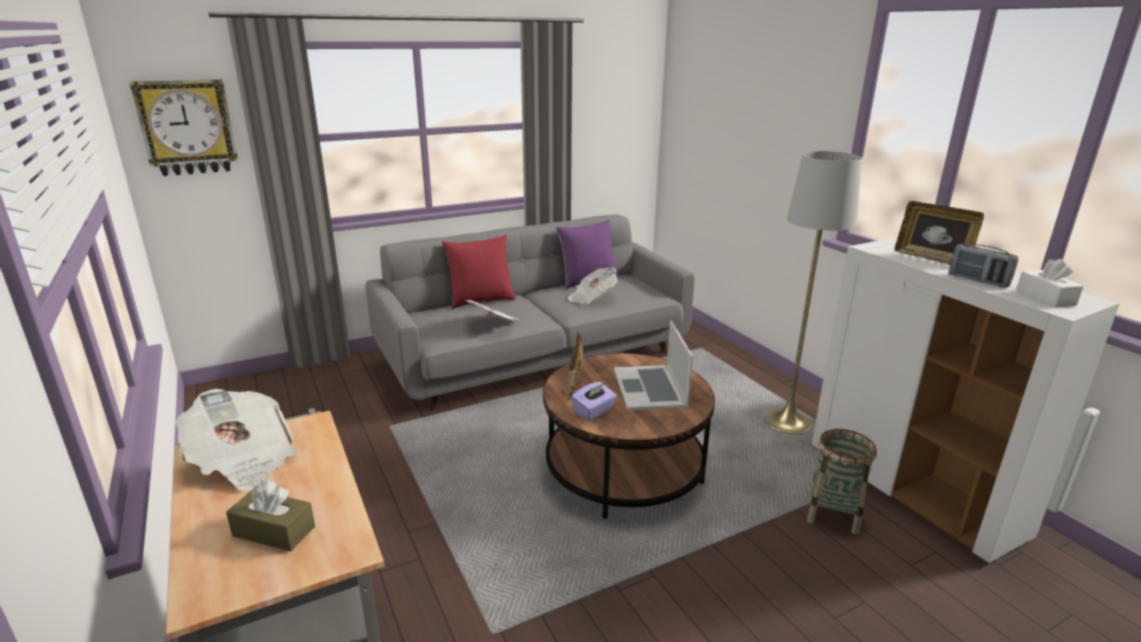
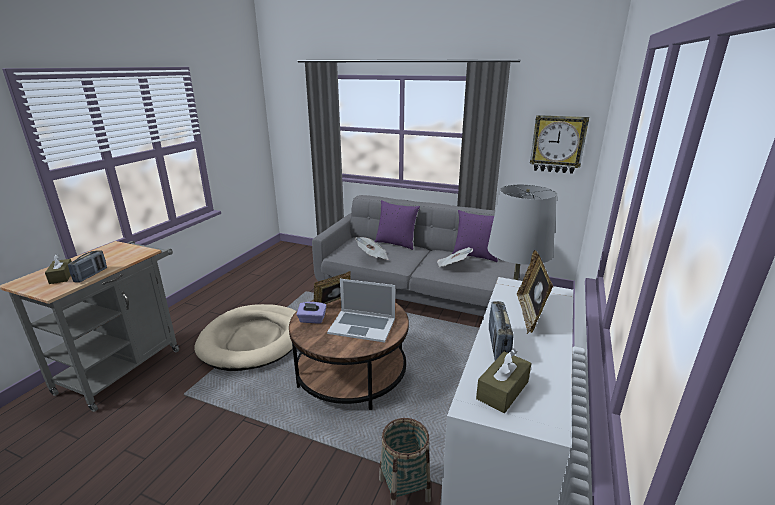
camera: 50 degrees right, 0 degrees up
wall clock [130,79,238,176] -> wall clock moved to [530,115,589,174]
newspaper [176,389,297,491] -> none
red pillow [442,235,516,309] -> purple pillow [374,200,420,250]
laptop [614,320,693,411] -> laptop turned 120 degrees counterclockwise [327,279,395,342]
white tissue box [1016,259,1083,307] -> brown tissue box [476,349,532,413]
none -> radio [68,250,107,283]
none -> beige dog bed [194,304,296,371]

